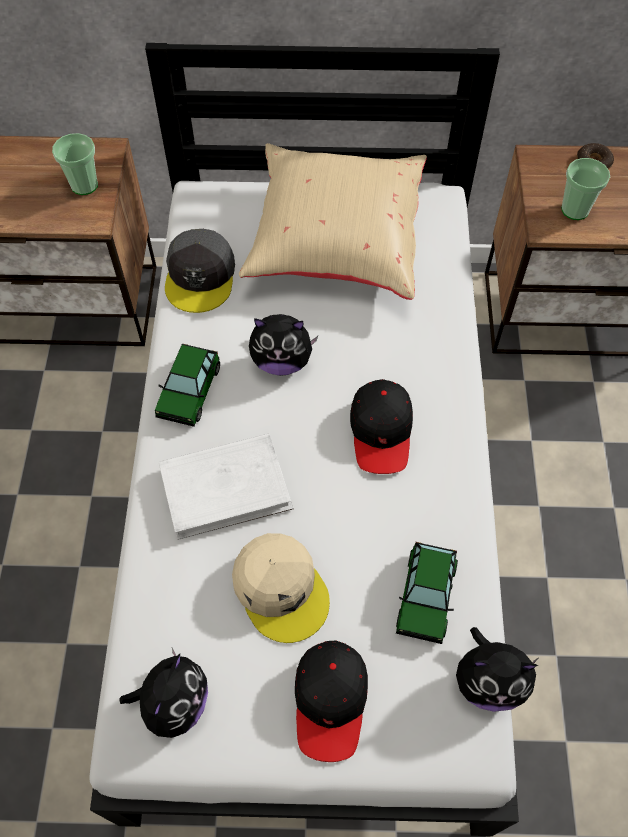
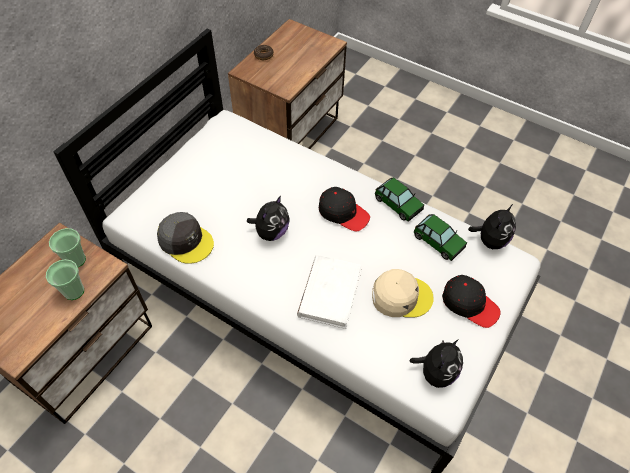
camera: 60 degrees left, 5 degrees down
plush toy [119,648,208,738] -> plush toy turned 75 degrees clockwise [409,339,463,388]
toy car [155,344,220,427] -> toy car moved to [375,177,424,222]
beige pillow [239,143,427,300] -> none
cup [561,158,610,220] -> cup moved to [46,259,84,300]

